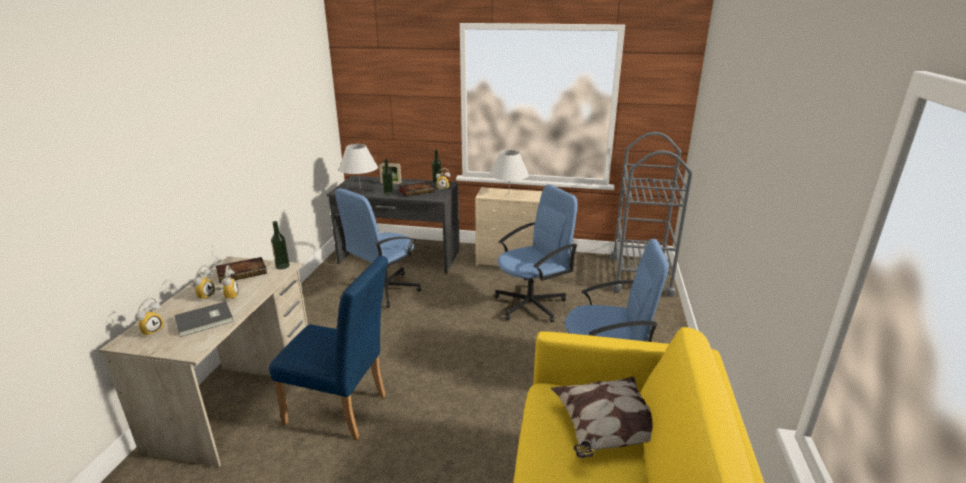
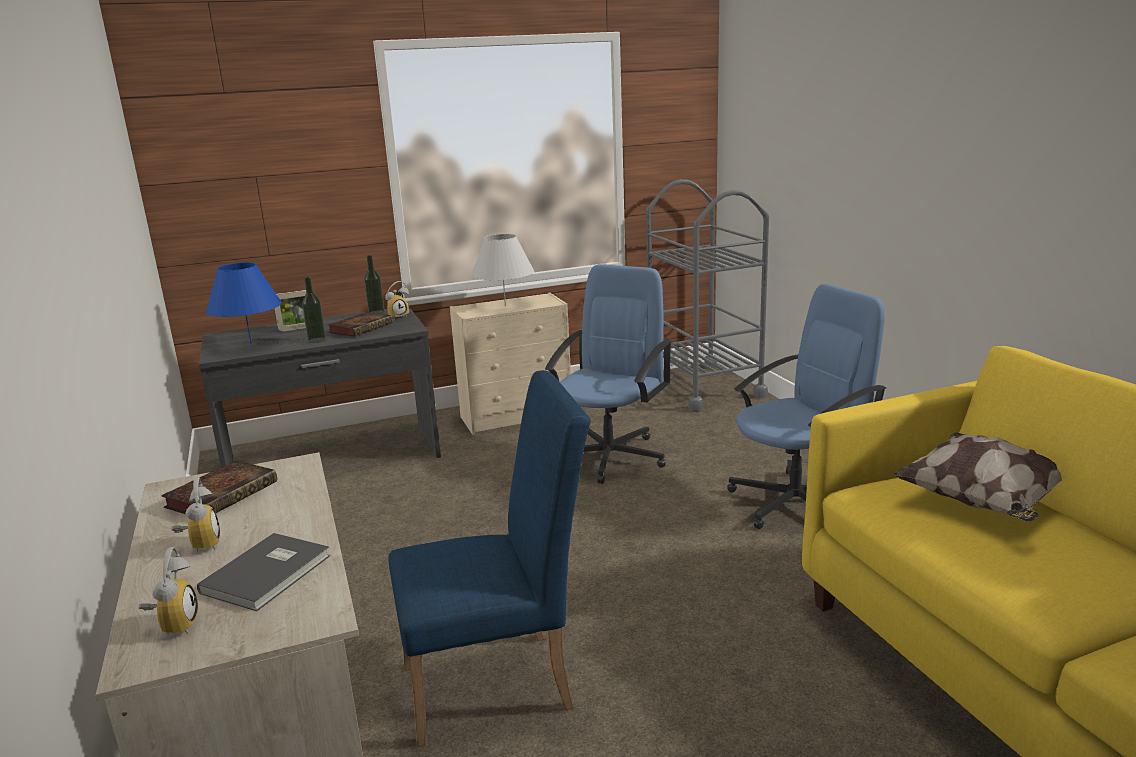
camera: 30 degrees left, 5 degrees down
alarm clock [215,265,239,300] -> none
bottle [271,221,290,269] -> none
blue office chair [335,188,422,308] -> none
white table lamp [338,144,378,188] -> blue table lamp [206,262,282,345]

